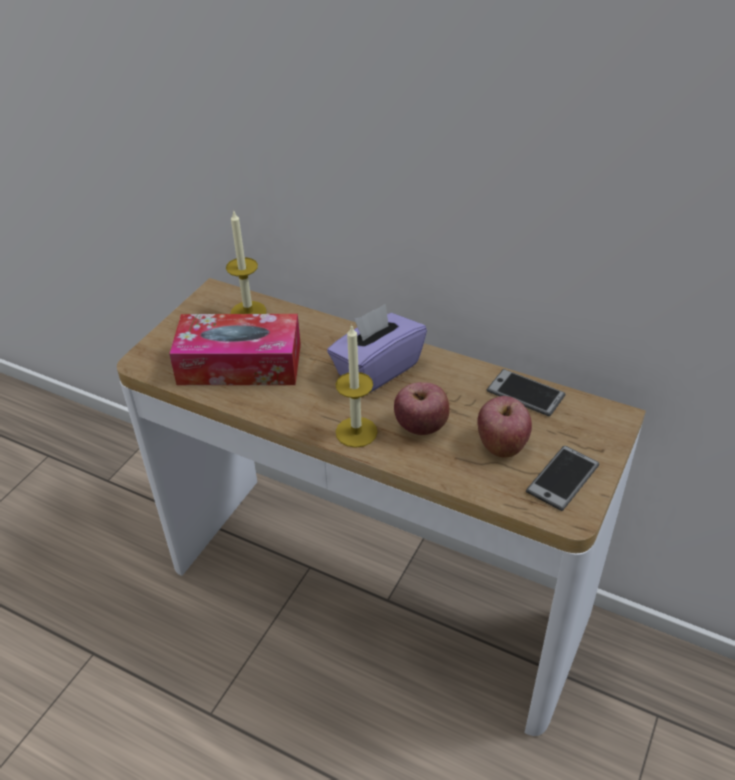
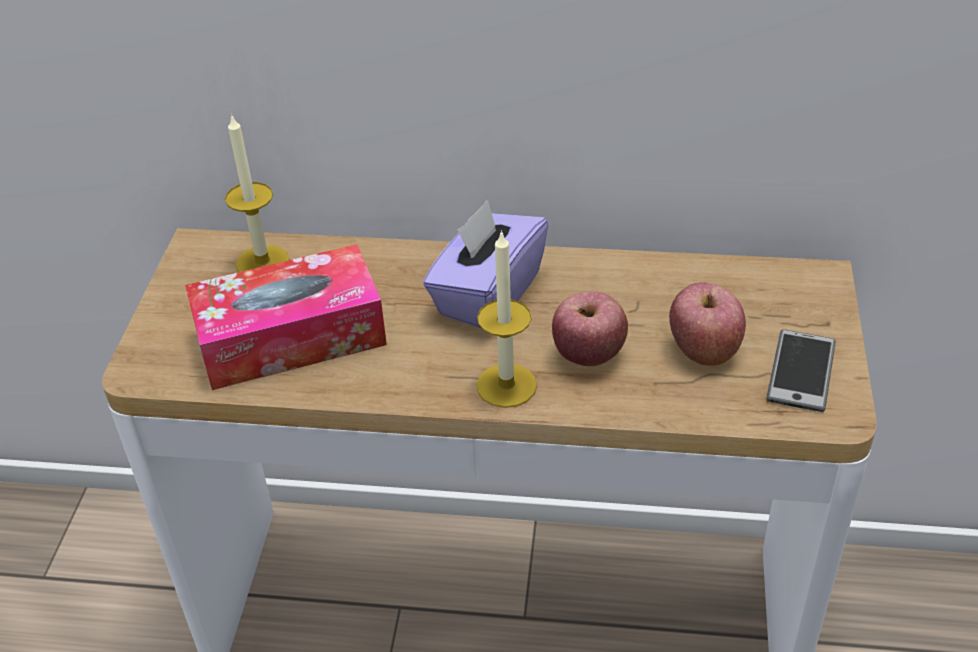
camera: 20 degrees left, 0 degrees up
phone [487,369,565,416] -> none

